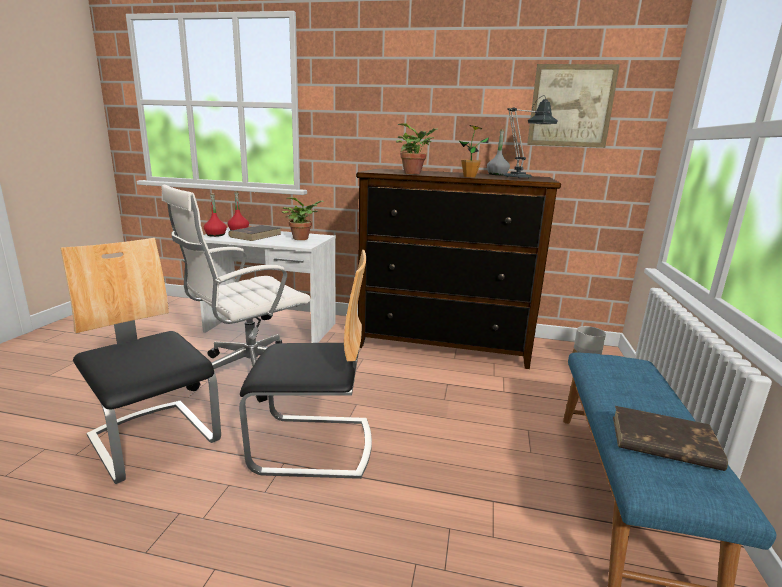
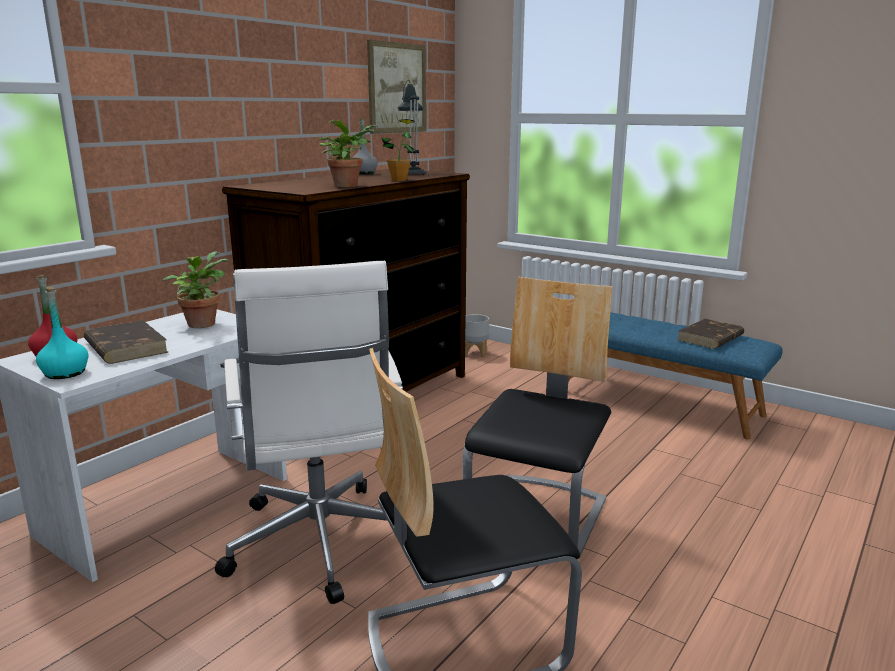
camera: 65 degrees left, 0 degrees up
red bottle [204,193,227,237] -> turquoise bottle [36,287,89,379]

